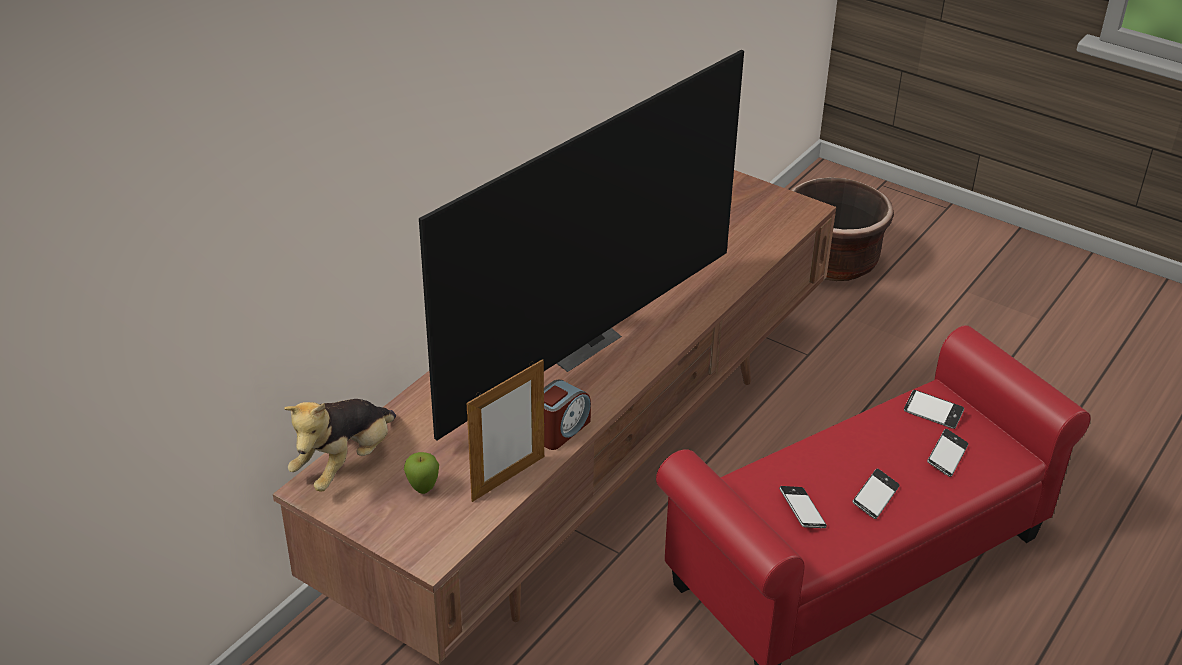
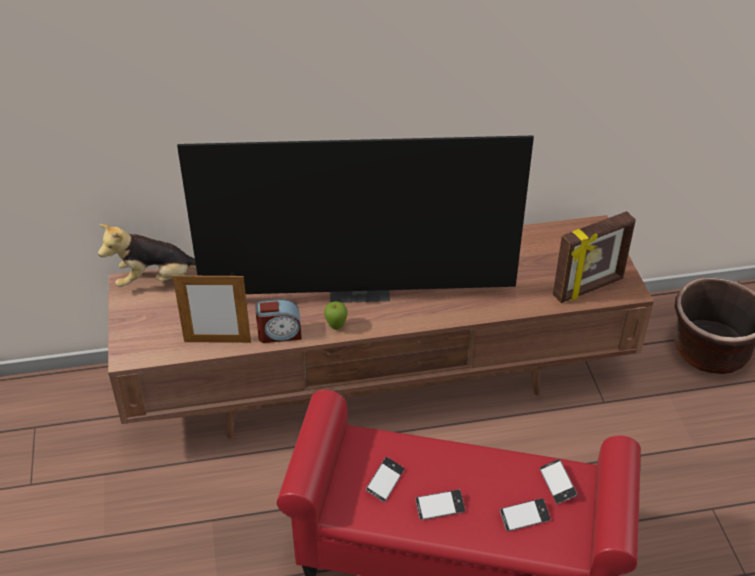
camera: 45 degrees right, 5 degrees up
apple [404,452,439,494] -> apple moved to [324,301,348,330]
none -> picture frame [553,211,636,303]

